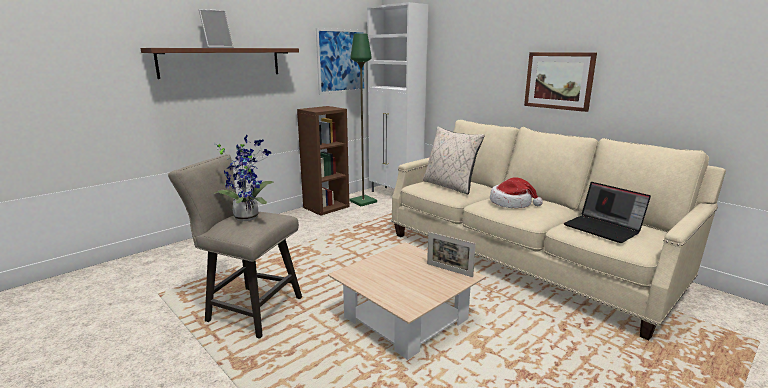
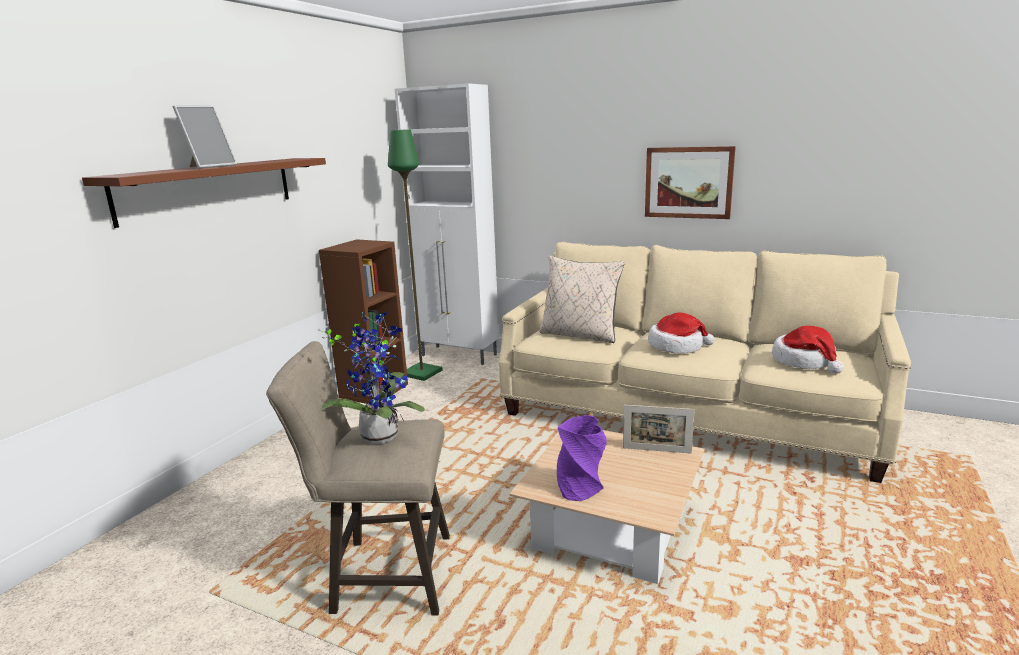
camera: 20 degrees left, 0 degrees up
picture [316,28,366,94] -> none
laptop [564,182,651,243] -> hat [772,326,844,374]
none -> purple vase [557,415,607,501]

